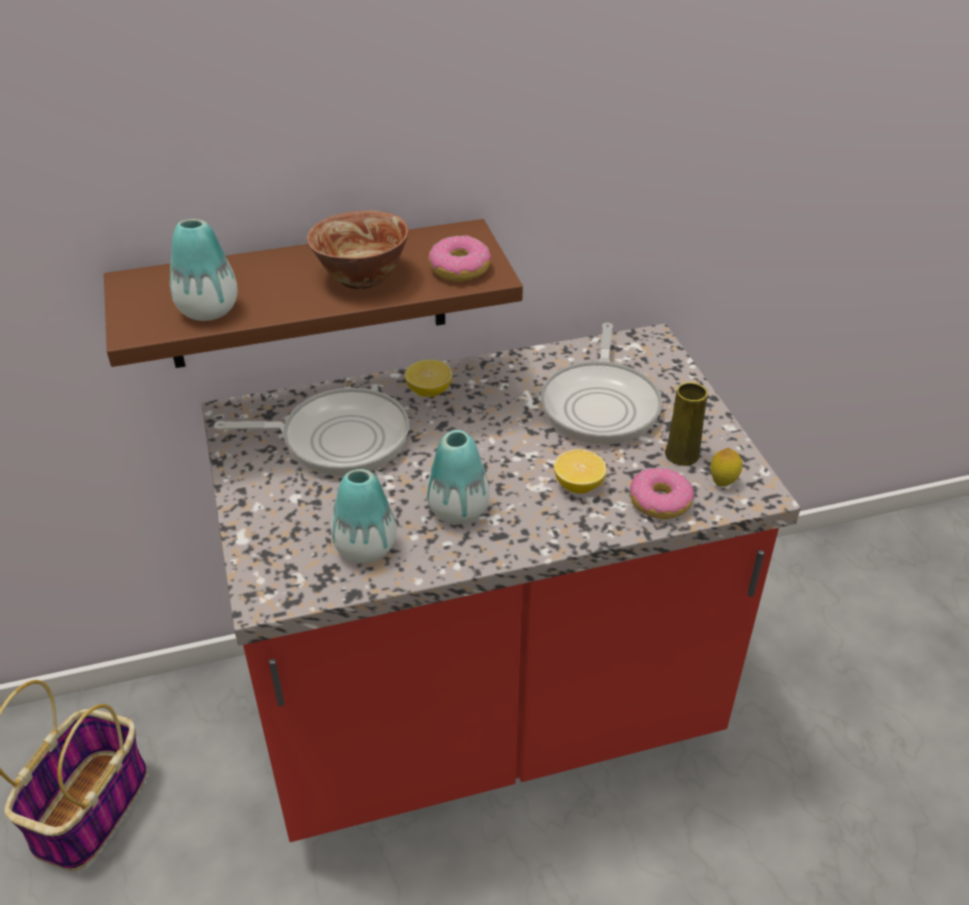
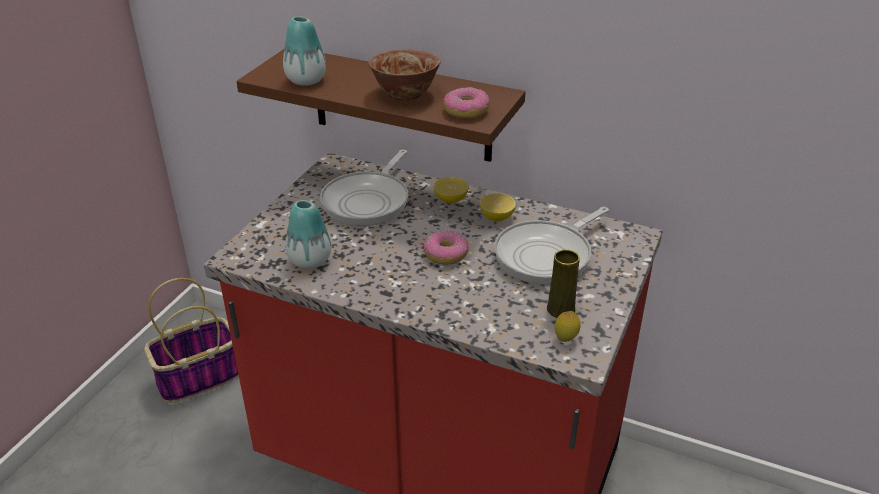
camera: 40 degrees right, 5 degrees down
frying pan [214,388,409,476] -> frying pan turned 75 degrees clockwise [320,150,408,226]
vase [427,430,489,524] -> none
lemon [554,449,607,493] -> lemon moved to [480,193,516,221]
donut [630,468,694,519] -> donut moved to [424,230,468,265]

